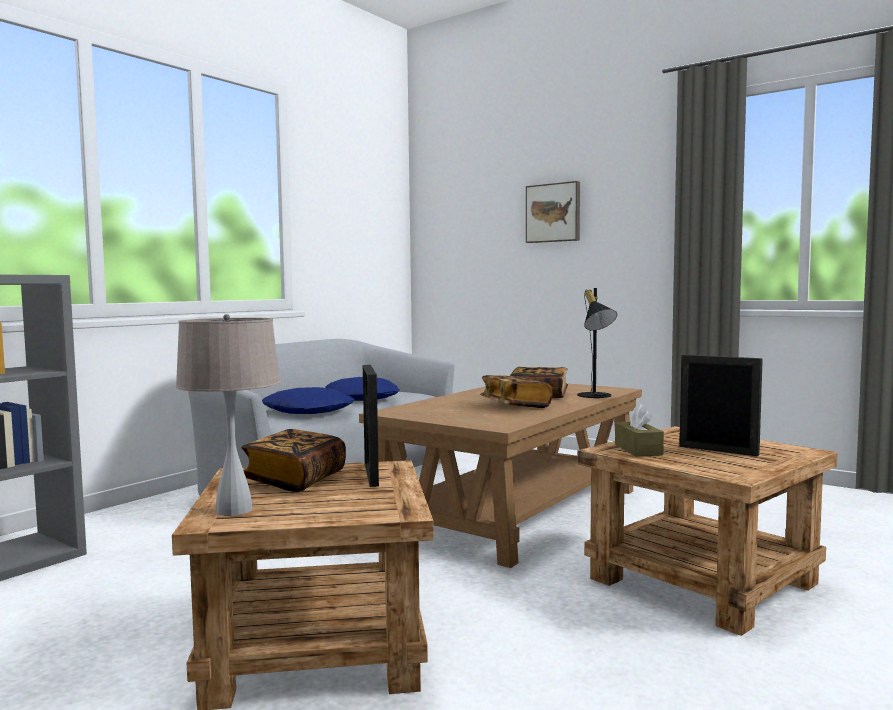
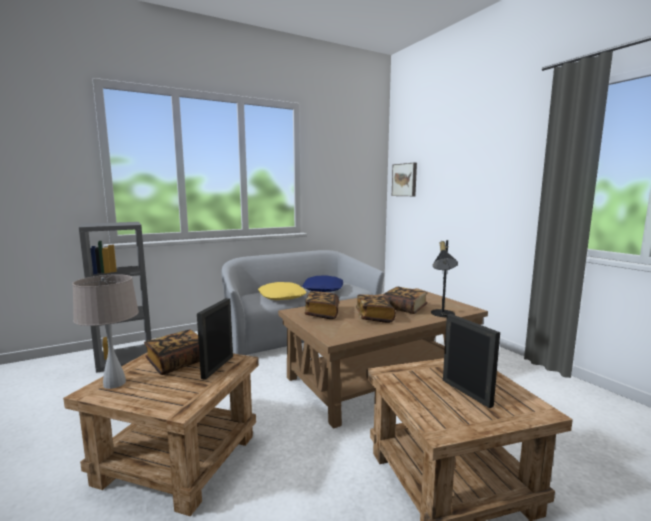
camera: 25 degrees right, 5 degrees up
blue pillow [262,387,355,414] -> yellow pillow [258,282,306,300]
picture [526,181,580,243] -> picture moved to [392,163,417,196]
brown tissue box [615,404,664,457] -> none
none -> book [304,291,339,319]

